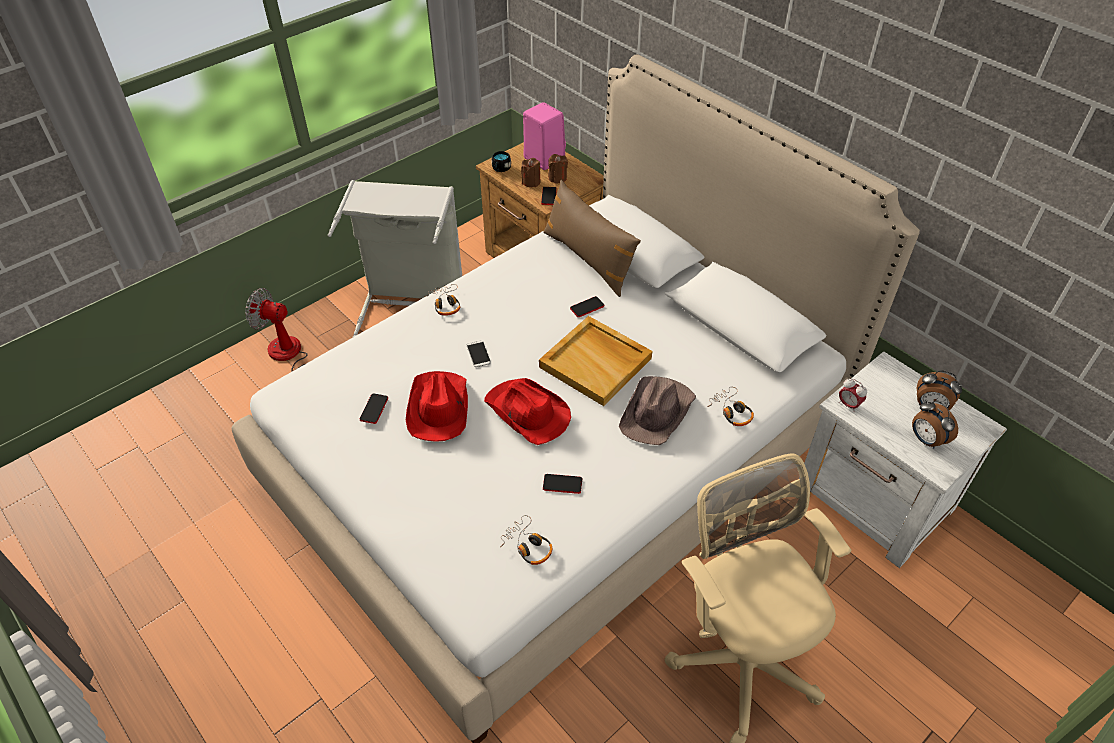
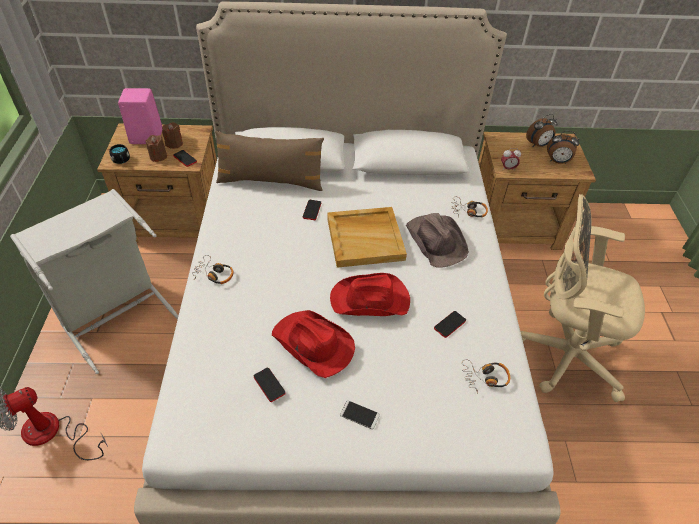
camera: 50 degrees left, 0 degrees up
phone [467,340,491,367] -> phone moved to [340,401,380,429]
white nightstand [799,351,1007,568] -> brown nightstand [478,132,596,250]

